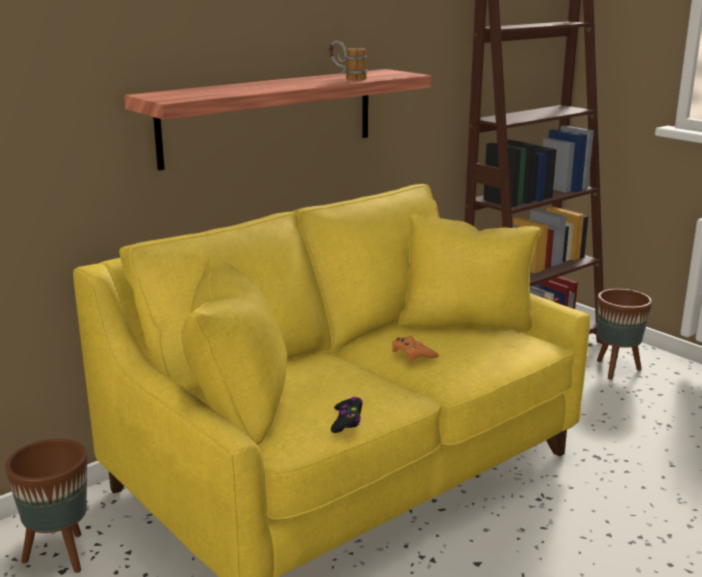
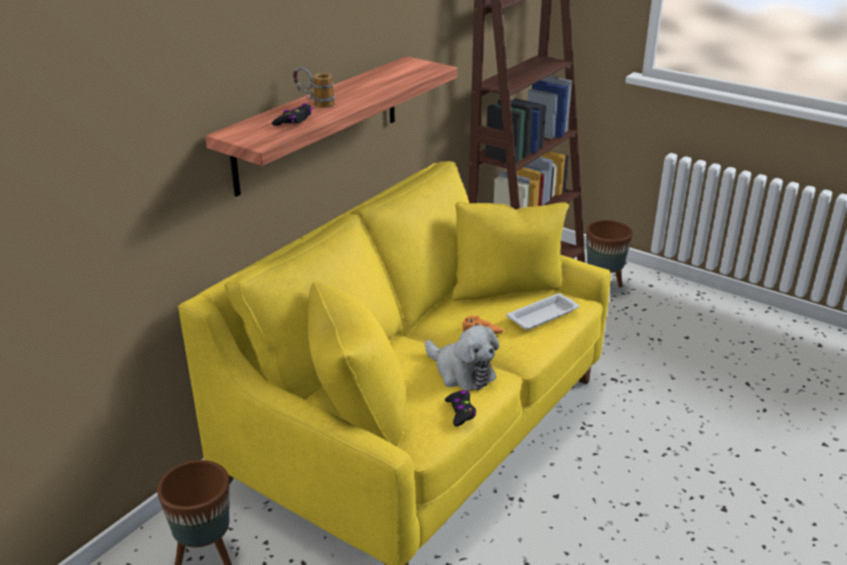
camera: 15 degrees left, 10 degrees up
mug [329,40,367,80] -> mug moved to [293,67,335,108]
none -> black game controller [272,103,312,126]
none -> plush toy [425,325,499,391]
none -> white tray [506,293,579,330]

